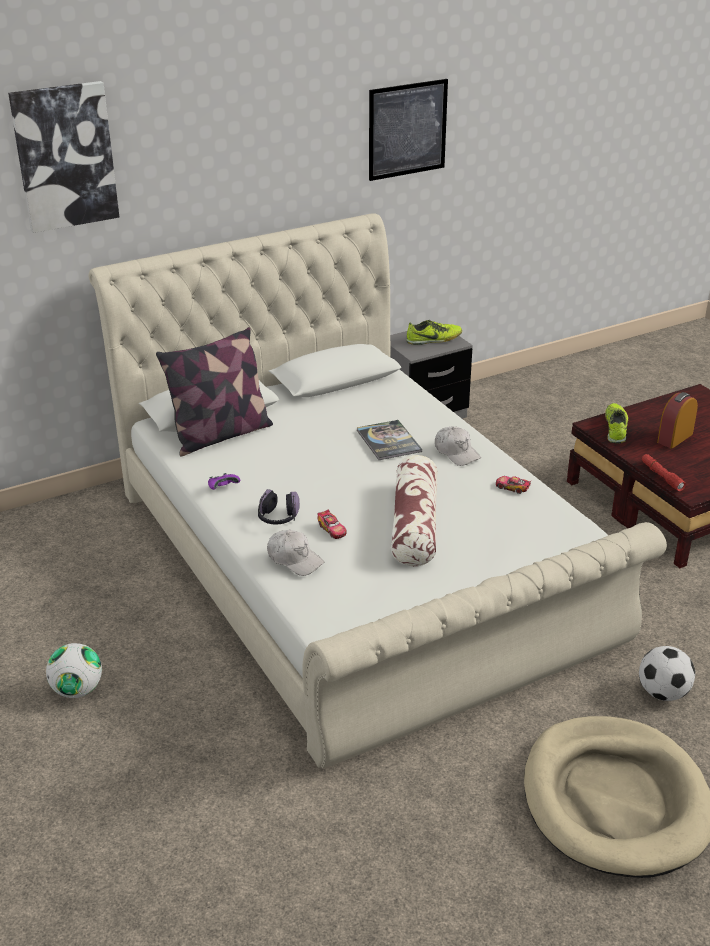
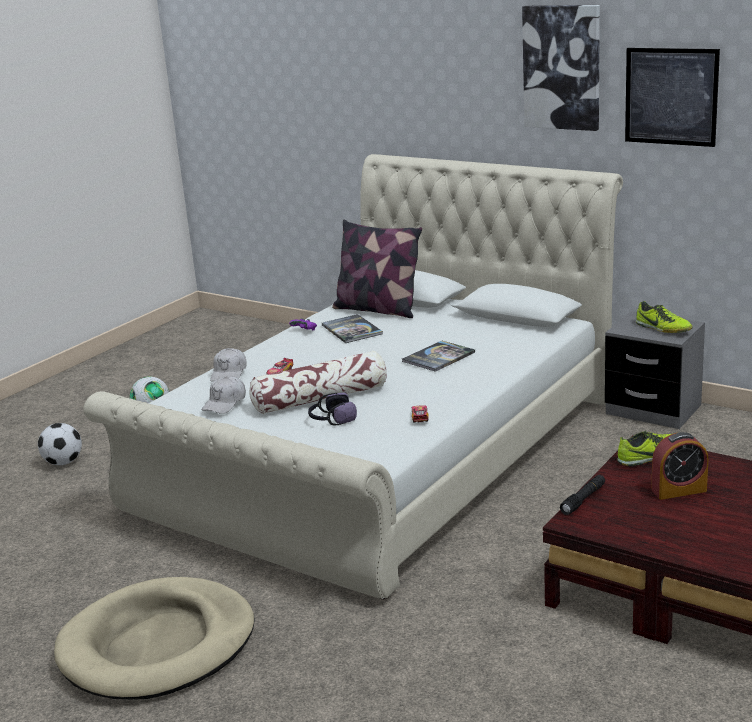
camera: 65 degrees right, 10 degrees down
picture [8,81,119,233] -> picture moved to [522,5,600,131]
headphones [258,489,300,524] -> headphones moved to [308,392,357,425]
white cap [435,426,481,466] -> white cap moved to [202,377,246,414]
football [639,646,695,701] -> football moved to [38,423,82,465]
red flashlight [642,454,686,491] -> black flashlight [560,475,605,515]
alarm clock [657,392,698,449] -> alarm clock turned 150 degrees clockwise [651,432,708,500]
none -> book [322,314,383,343]

